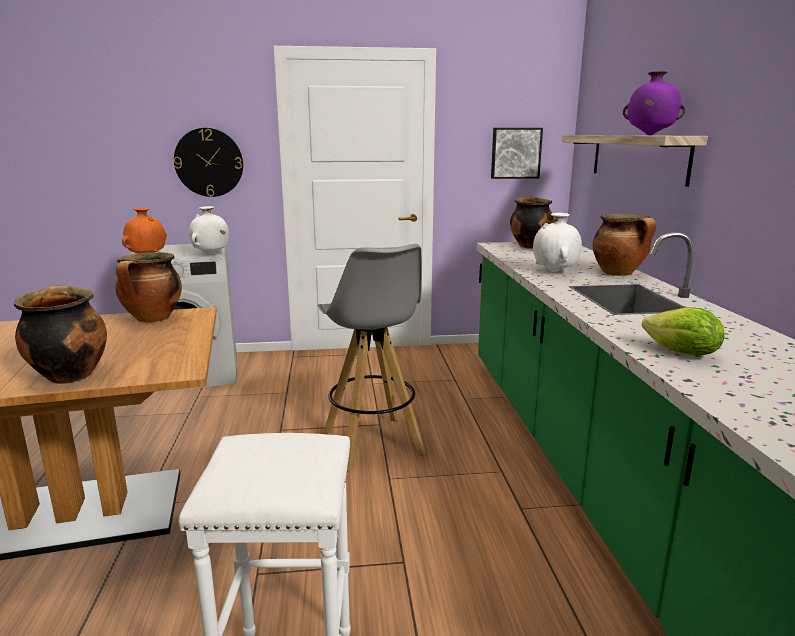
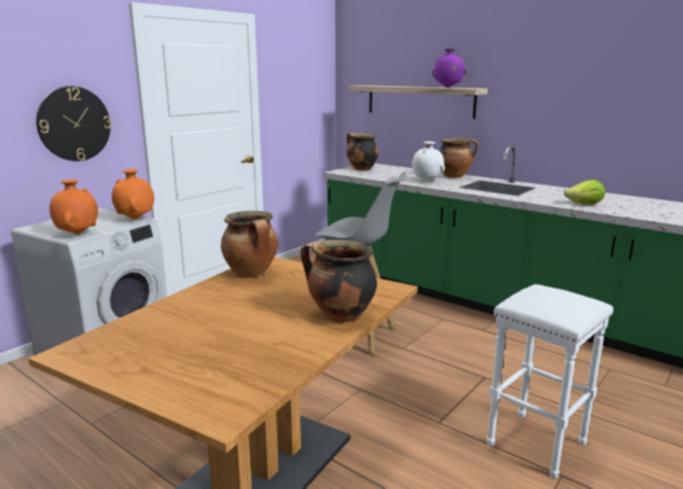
camera: 45 degrees left, 0 degrees up
white vase [189,206,229,255] -> orange vase [112,169,154,220]
picture [491,128,543,179] -> none

